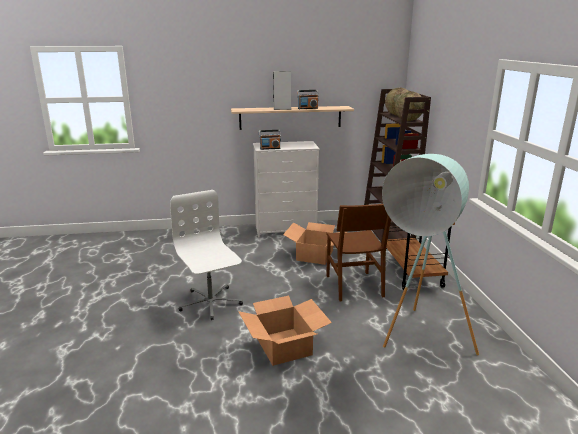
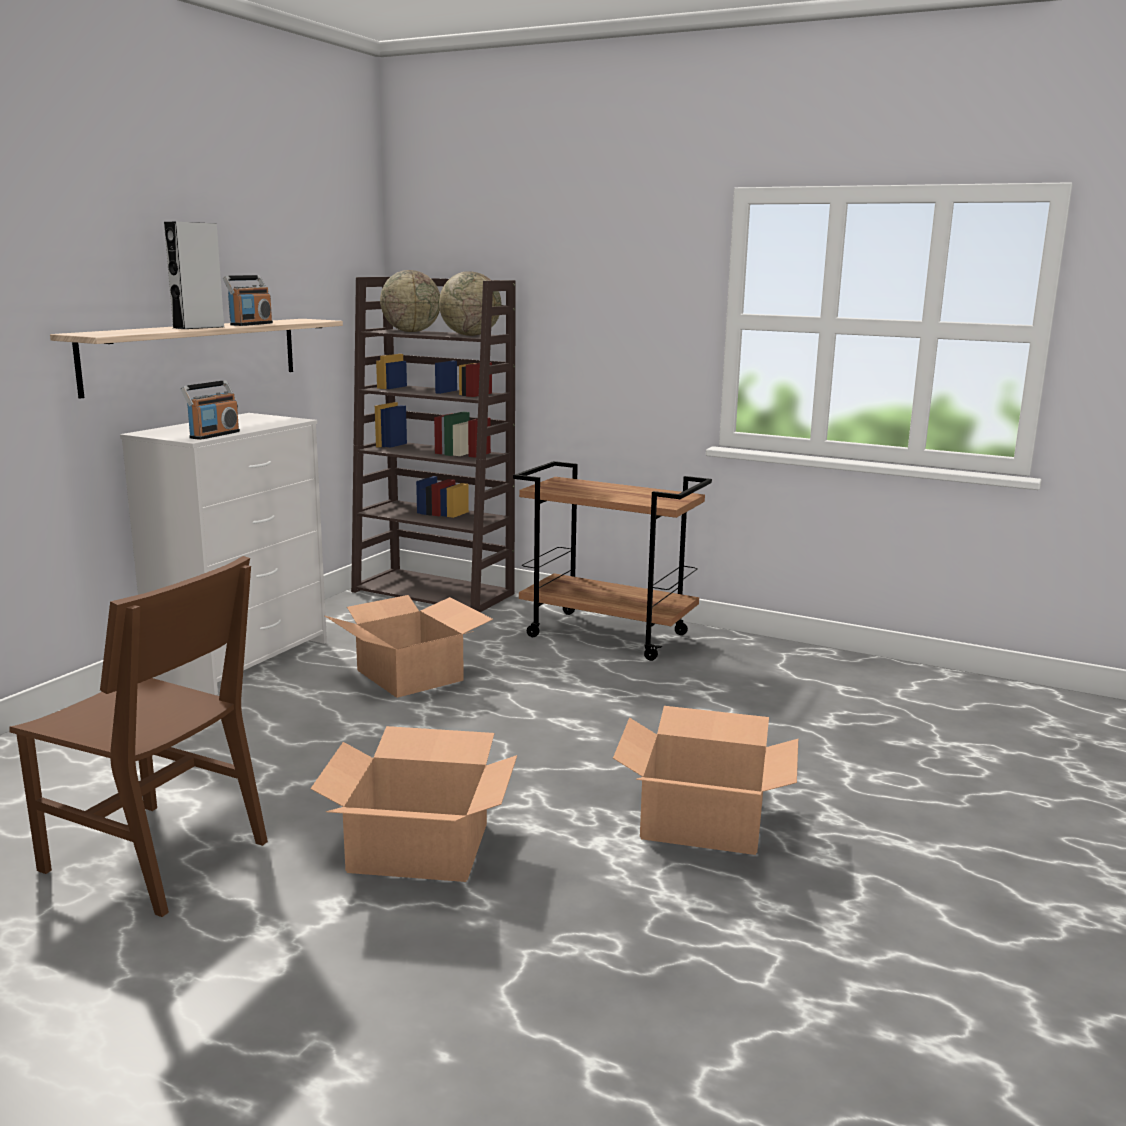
camera: 55 degrees left, 5 degrees down
white office chair [170,190,243,320] -> cardboard box [311,726,517,882]
brown chair [326,204,391,301] -> brown chair moved to [9,556,268,917]
turquoise floor lamp [382,154,479,355] -> none

